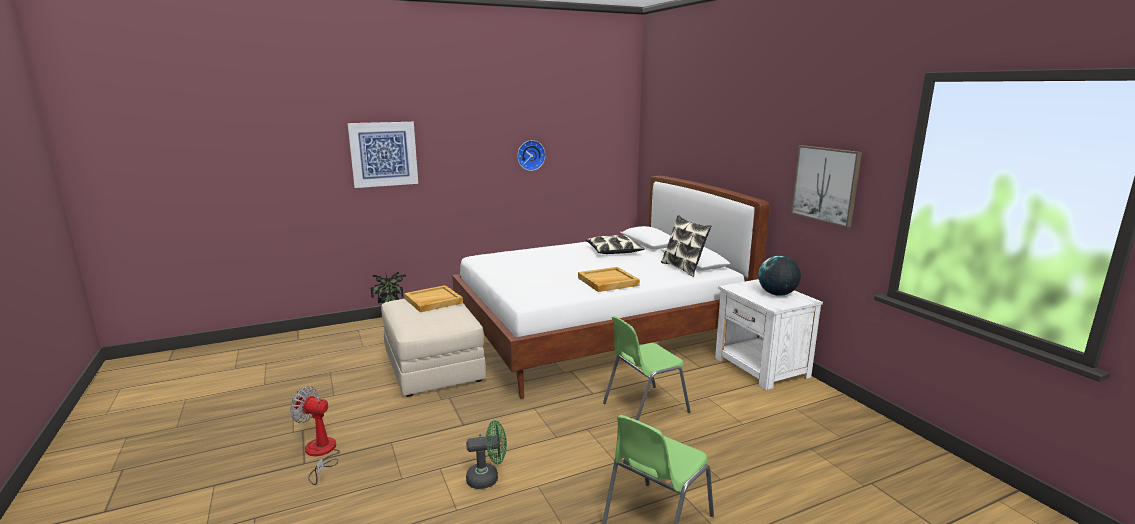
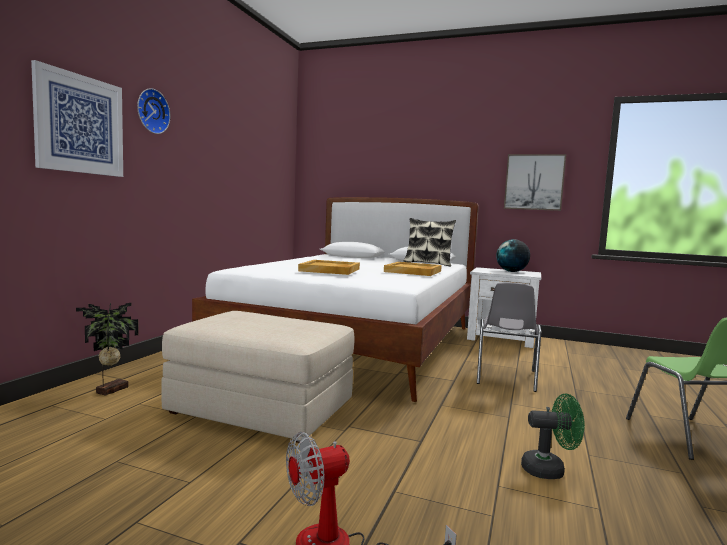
camera: 45 degrees left, 10 degrees down
beige tray [404,285,463,312] -> beige tray moved to [298,260,360,275]
green fan [466,420,507,489] -> green fan turned 60 degrees clockwise [521,394,585,479]
wall clock [517,140,546,171] -> wall clock moved to [137,88,171,134]
pillow [586,235,644,254] -> none
green chair [603,316,691,421] -> grey chair [477,282,541,392]

